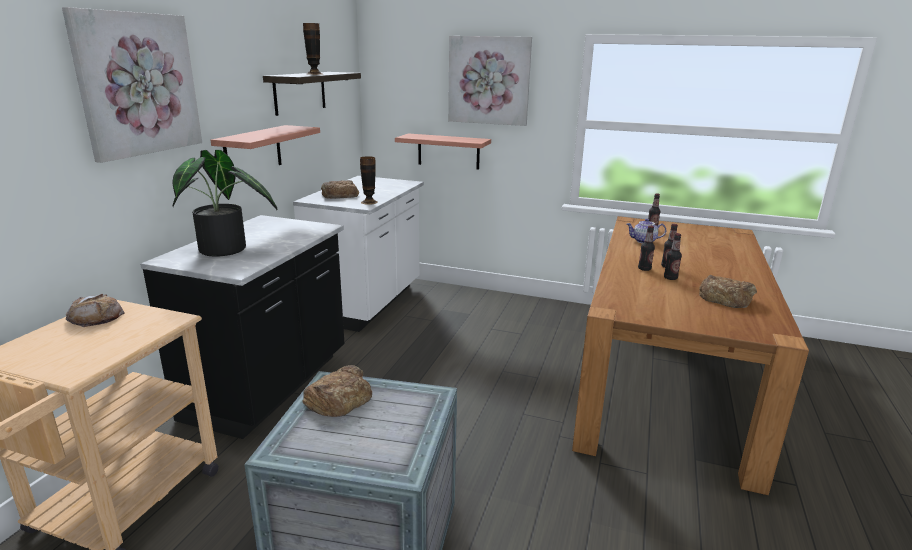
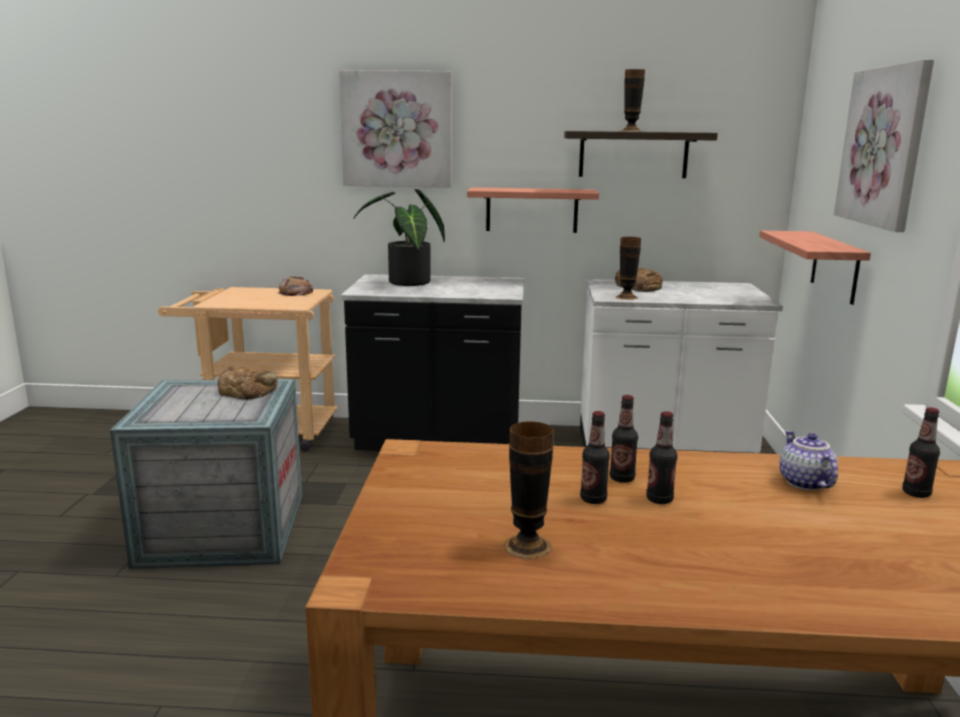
camera: 75 degrees right, 5 degrees down
bread [699,275,757,308] -> vase [504,421,554,559]

